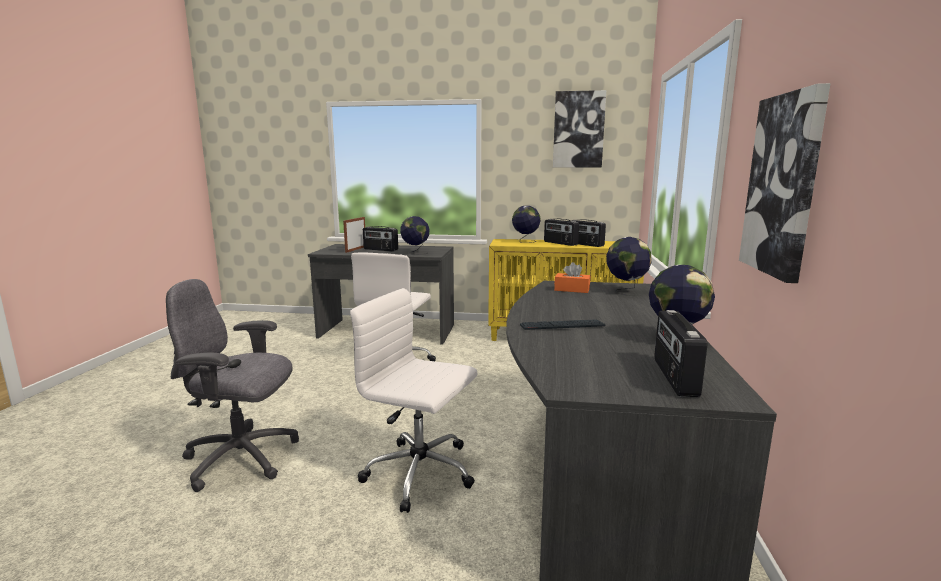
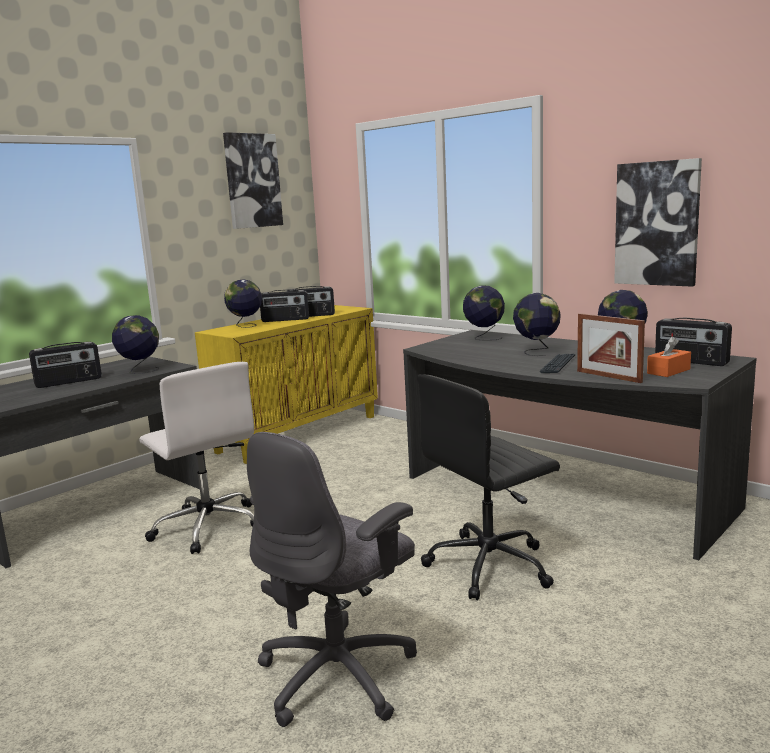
camera: 55 degrees left, 0 degrees up
picture frame [343,217,365,253] -> picture frame moved to [577,313,645,383]
white office chair [350,288,477,513] -> black office chair [417,374,560,600]
orange tissue box [554,262,590,293] -> orange tissue box moved to [647,336,691,377]
none -> globe [513,293,561,356]

